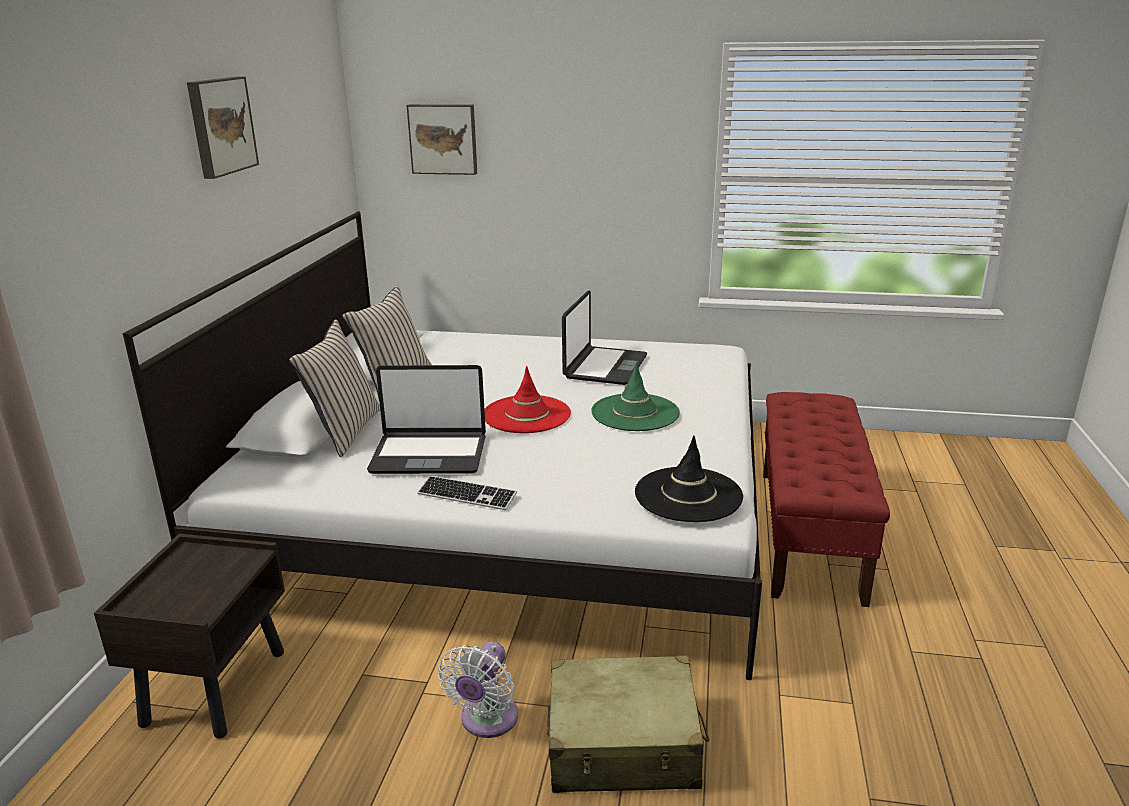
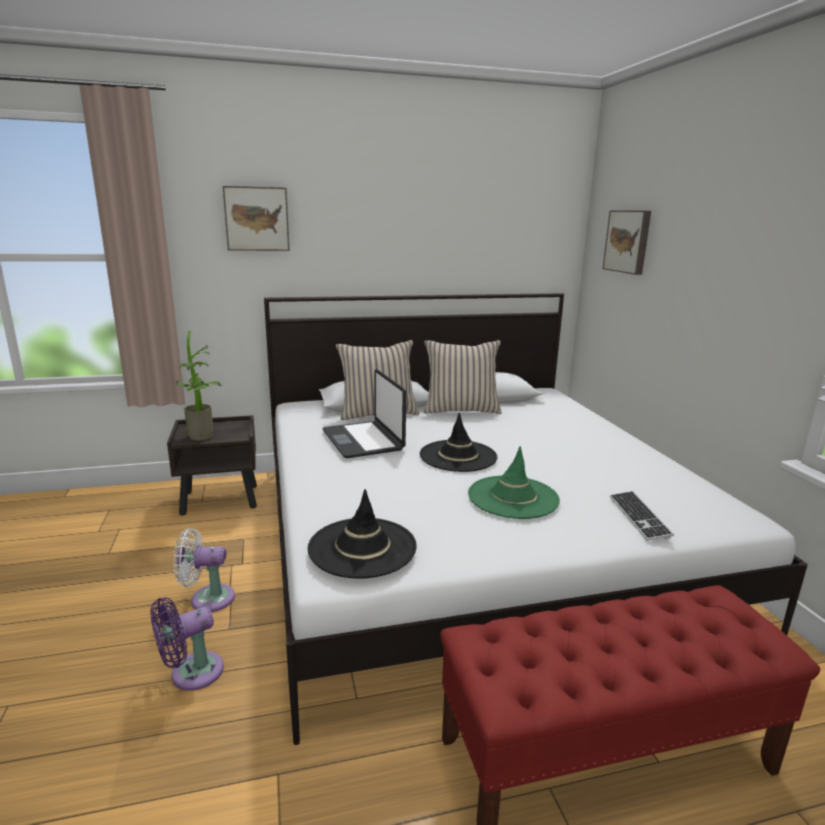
camera: 65 degrees right, 5 degrees down
picture [187,76,259,179] -> picture moved to [223,186,289,251]
keyboard [417,476,517,510] -> keyboard moved to [610,491,674,541]
red hat [484,366,571,433] -> black hat [420,412,498,472]
beige suitcase [547,655,710,793] -> purple fan [150,597,224,690]
laptop [562,290,647,385] -> none
none -> potted plant [176,331,222,441]

